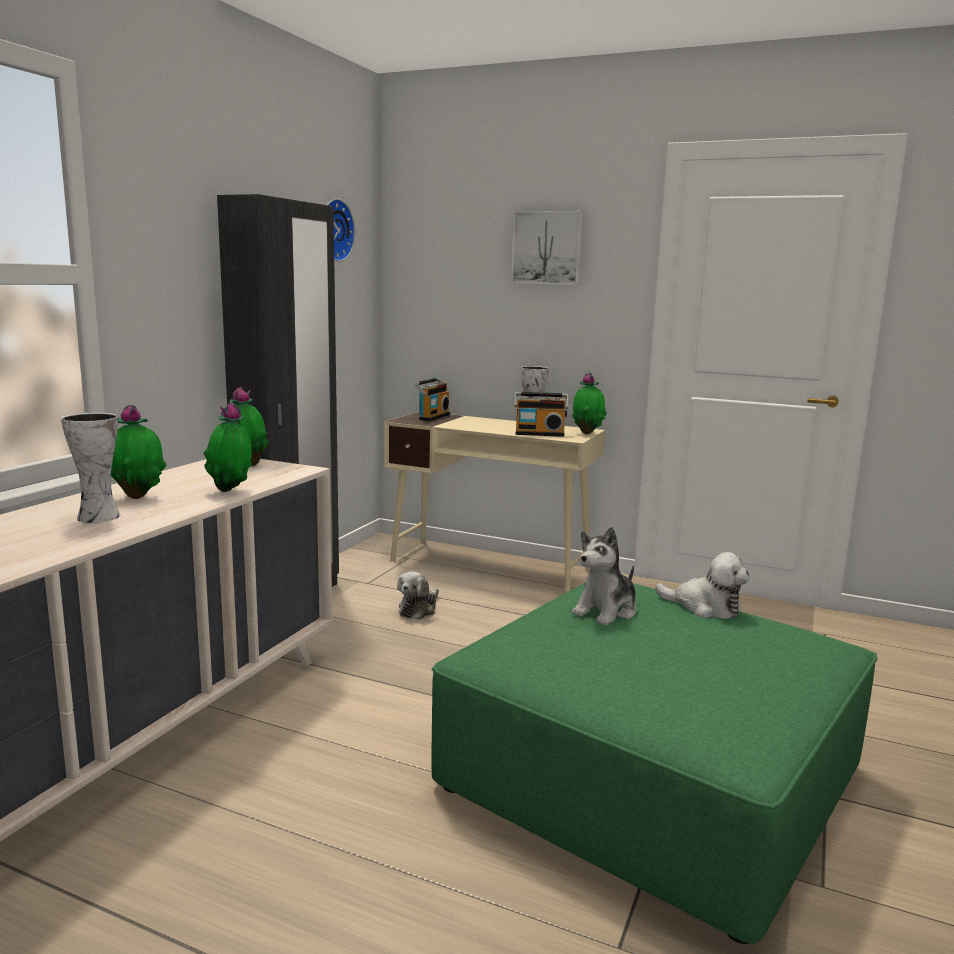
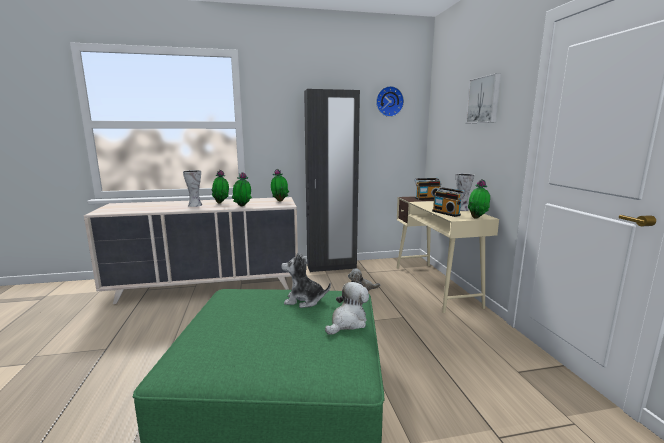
camera: 55 degrees right, 0 degrees up
plush toy [655,552,749,619] -> plush toy turned 135 degrees counterclockwise [325,282,369,335]

